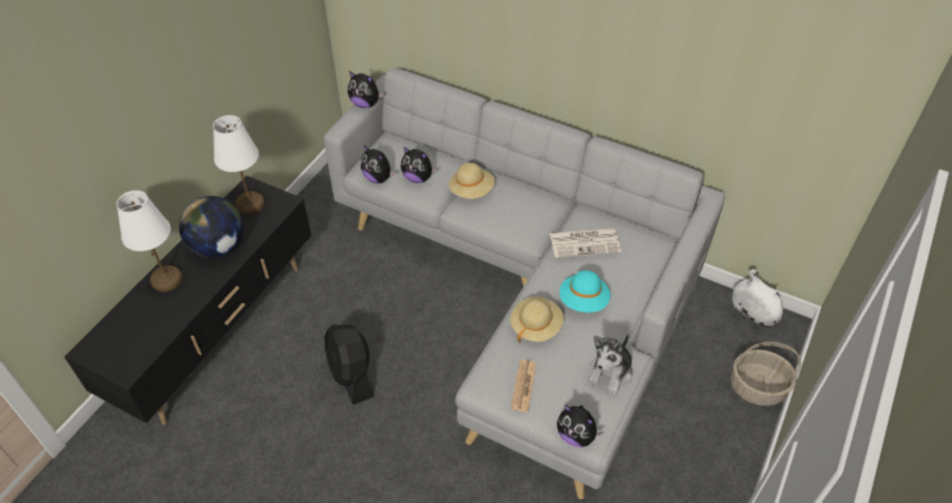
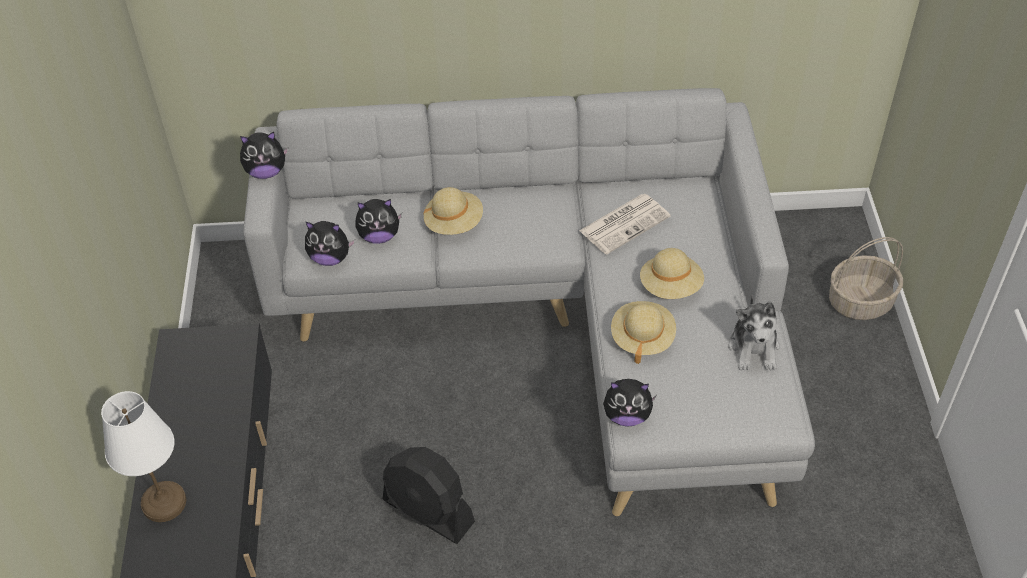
camera: 30 degrees left, 0 degrees up
globe [179,196,244,258] -> none
white table lamp [213,115,265,215] -> none
newspaper [511,360,536,412] -> none
plush toy [557,405,603,447] -> plush toy moved to [603,379,657,427]
turquoise hat [560,270,610,312] -> beige hat [640,248,704,299]
white vase [732,269,783,327] -> none

